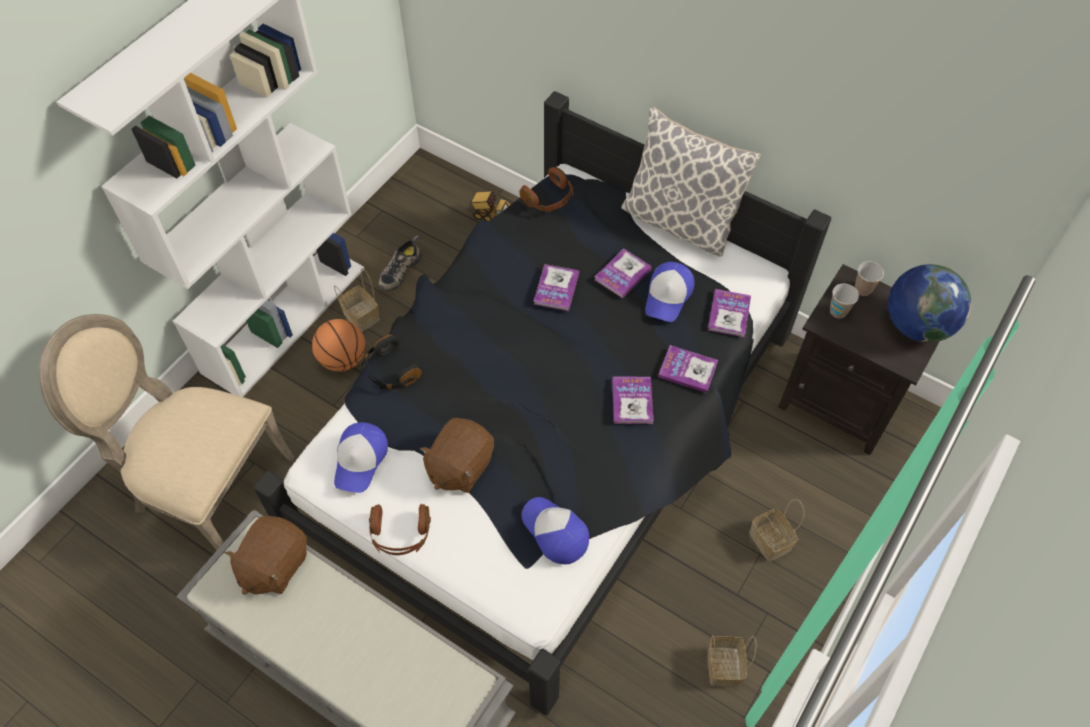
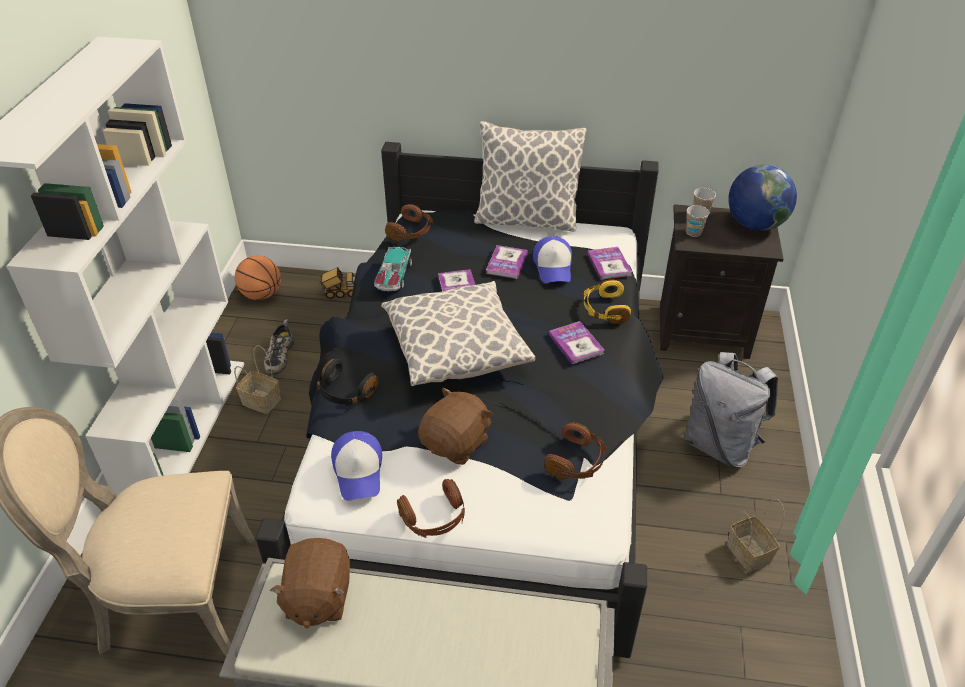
camera: 25 degrees left, 15 degrees down
basketball [312,319,366,372] -> basketball moved to [235,256,281,300]
brown plush toy [420,418,494,493] -> brown plush toy turned 150 degrees counterclockwise [418,387,493,465]
cap [522,497,589,564] -> brown headphones [544,422,607,479]
book [658,345,718,393] -> yellow headphones [584,279,631,324]
basket [750,499,805,562] -> grey backpack [685,352,778,468]
none -> toy car [374,247,412,292]
none -> pillow [381,281,535,386]

